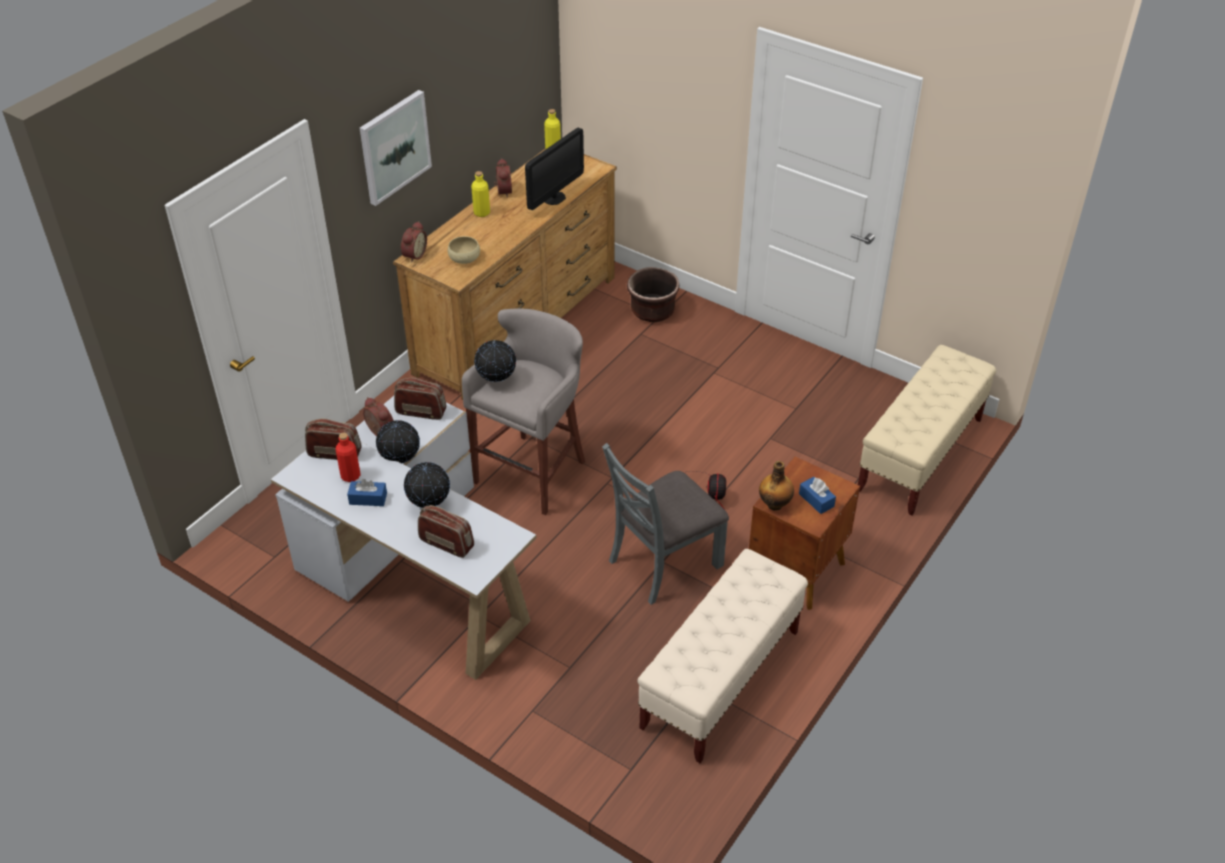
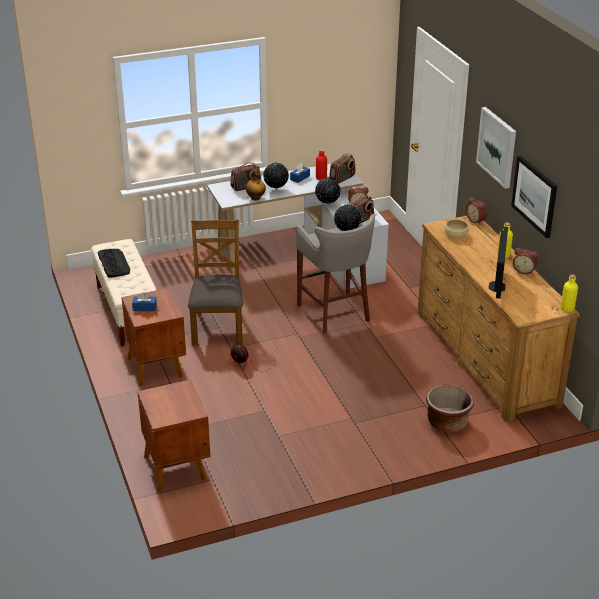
camera: 125 degrees right, 10 degrees down
monitor [525,128,584,210] -> monitor turned 150 degrees counterclockwise [488,227,508,298]
grey chair [602,443,729,605] -> brown chair [188,220,243,345]
bottle [759,461,794,510] -> bottle moved to [246,168,266,200]
beige bench [858,345,996,515] -> brown nightstand [137,379,211,492]
none -> keyboard [98,249,130,278]
none -> picture [511,156,557,238]

